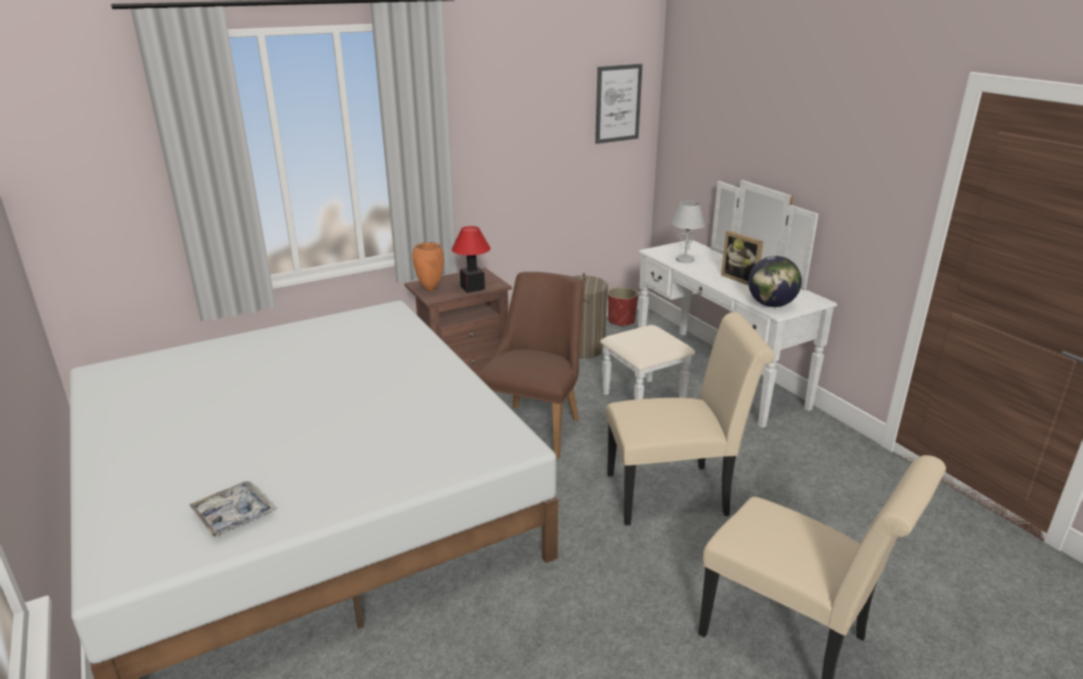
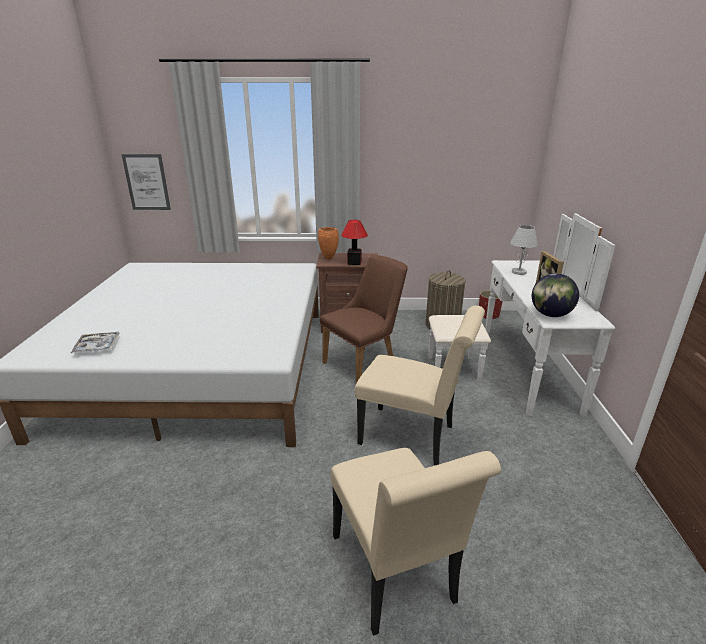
camera: 30 degrees right, 0 degrees up
picture [595,64,642,144] -> picture moved to [121,154,171,210]

